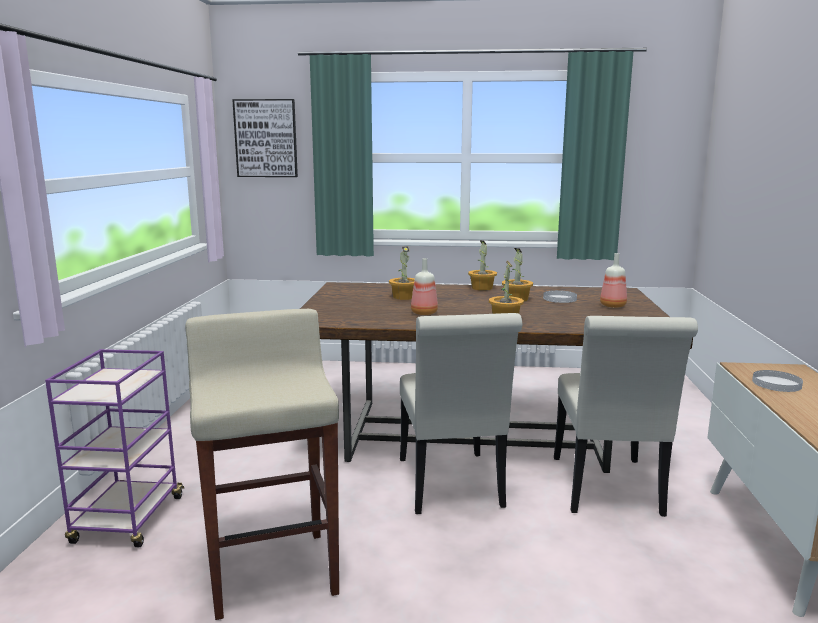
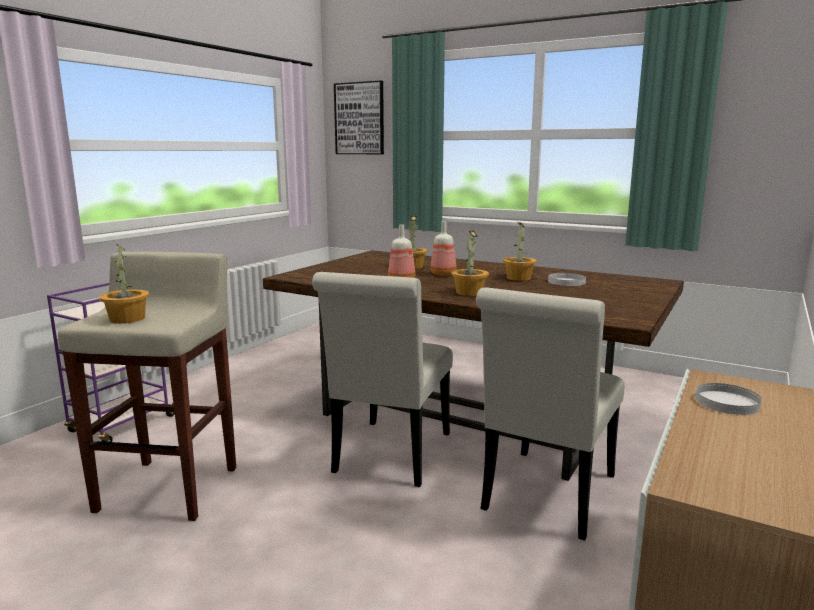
camera: 25 degrees right, 0 degrees up
potted plant [468,240,497,291] -> potted plant moved to [99,244,150,324]
bottle [600,253,627,308] -> bottle moved to [430,221,456,276]

